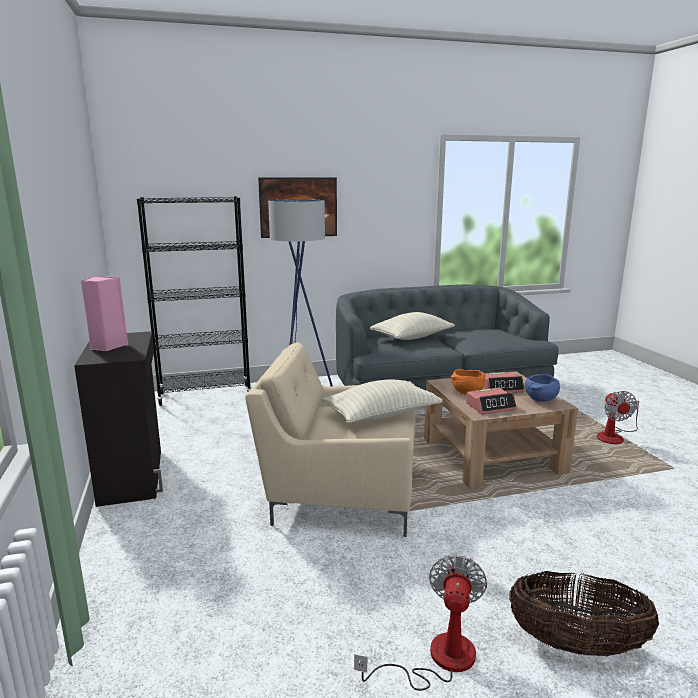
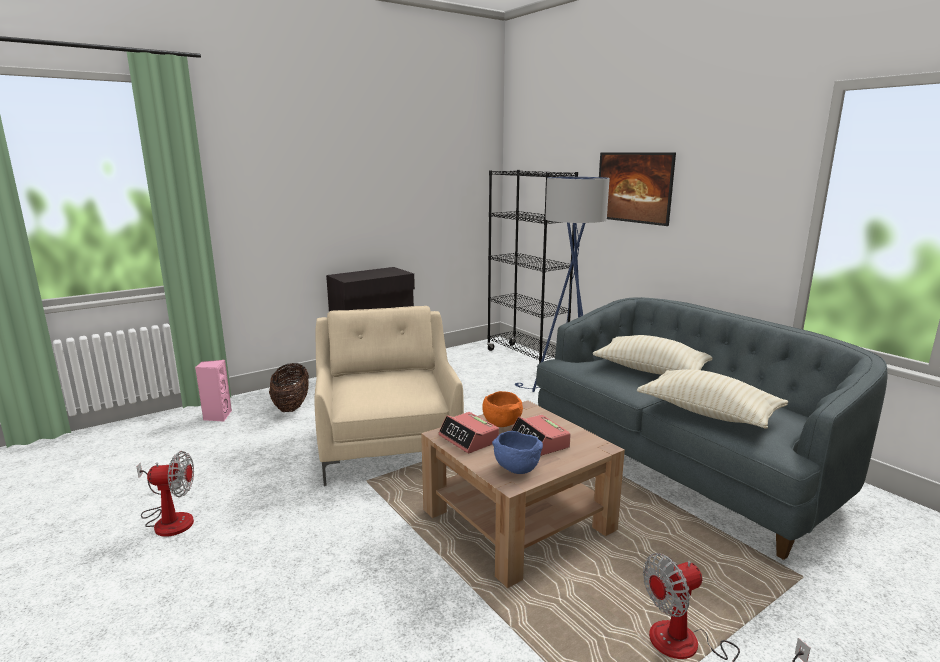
camera: 70 degrees right, 0 degrees up
pink speaker [81,276,128,351] -> pink speaker moved to [195,360,232,422]
beige pillow [322,379,443,423] -> beige pillow moved to [637,369,788,428]
basket [509,571,659,656] -> basket moved to [269,363,309,412]

